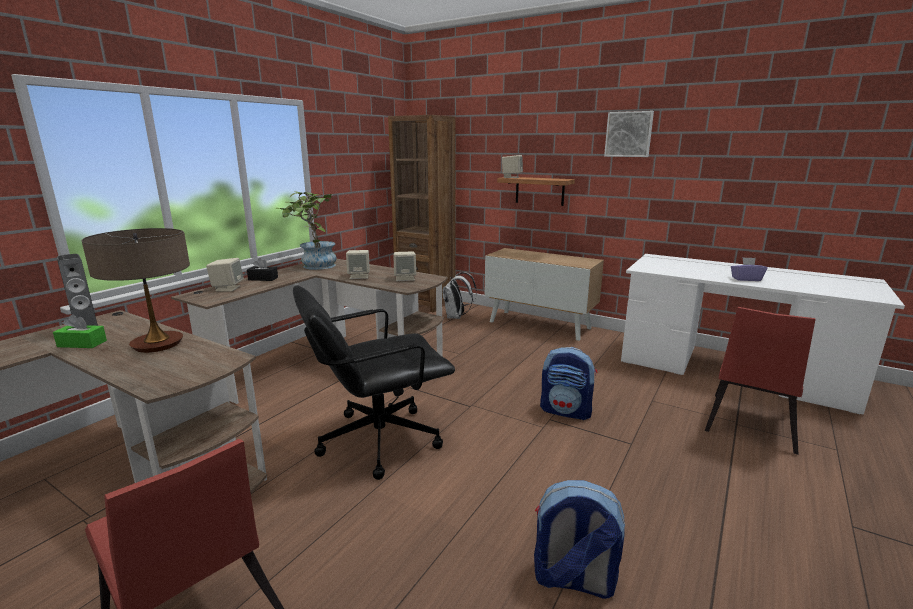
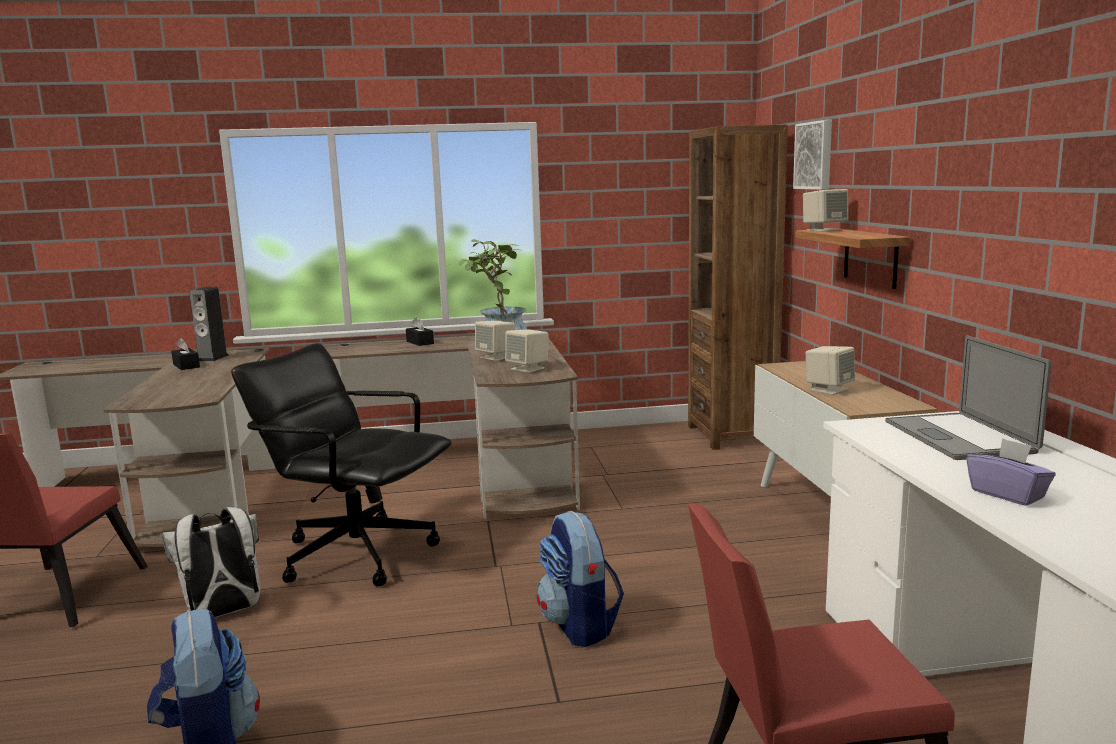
camera: 50 degrees right, 5 degrees down
green tissue box [53,314,107,348] -> black tissue box [171,338,200,370]
table lamp [82,228,190,353] -> none
beige speaker [206,258,244,292] -> beige speaker moved to [806,346,855,395]
white backpack [443,272,477,319] -> white backpack moved to [162,507,260,618]
picture [604,111,654,157] -> picture moved to [793,120,832,190]
none -> laptop [885,335,1051,460]

